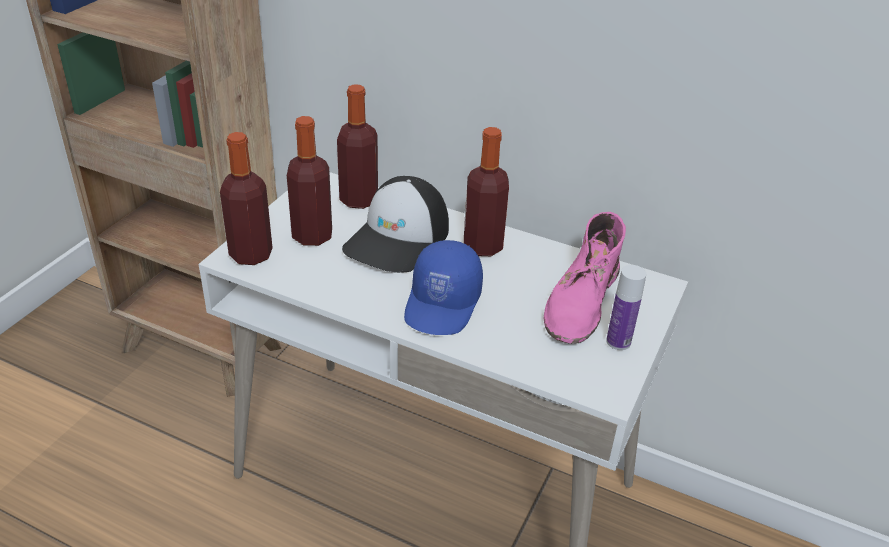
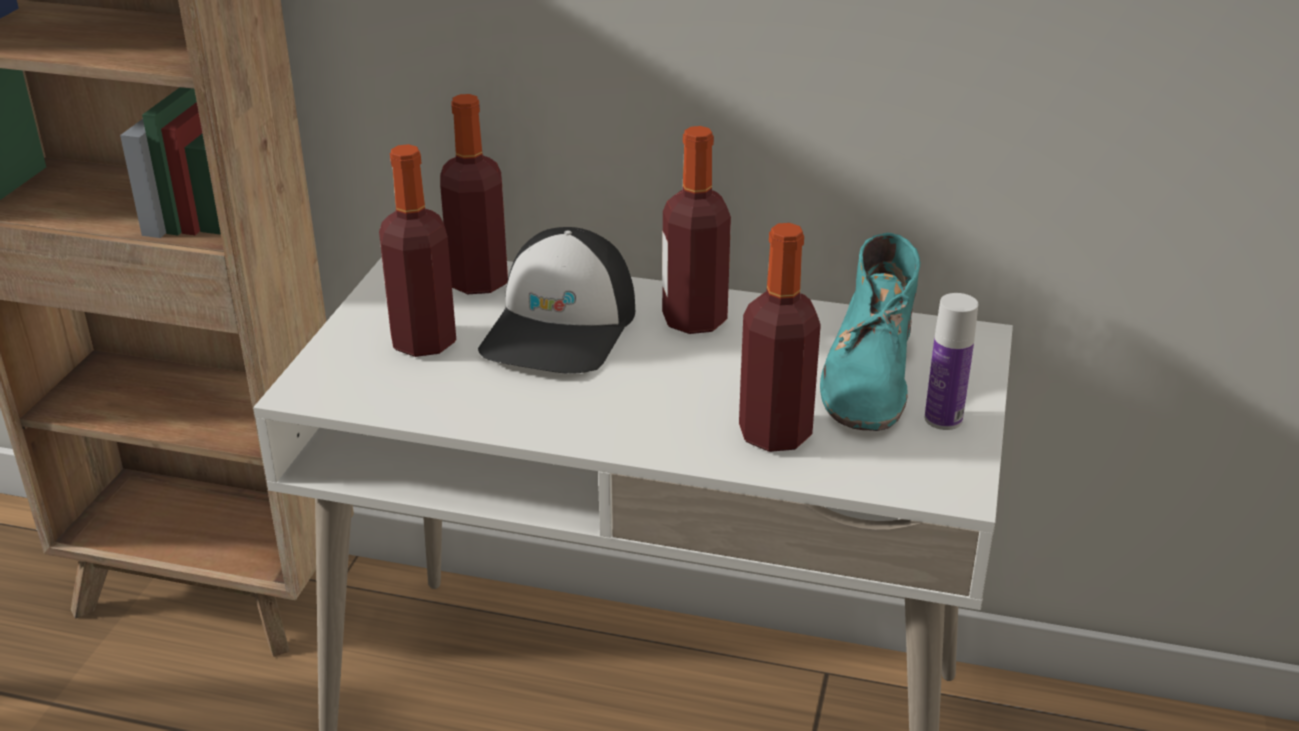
camera: 10 degrees left, 5 degrees down
bottle [220,132,273,265] -> bottle moved to [739,223,821,452]
blue cap [404,240,483,335] -> none
pink boot [544,212,626,344] -> turquoise boot [820,233,920,431]

